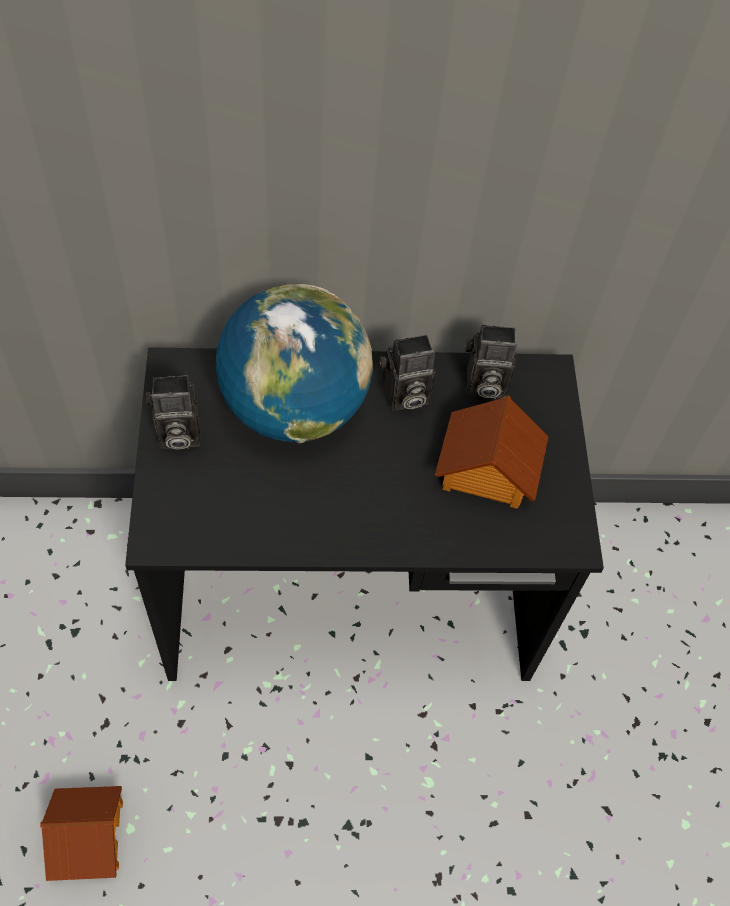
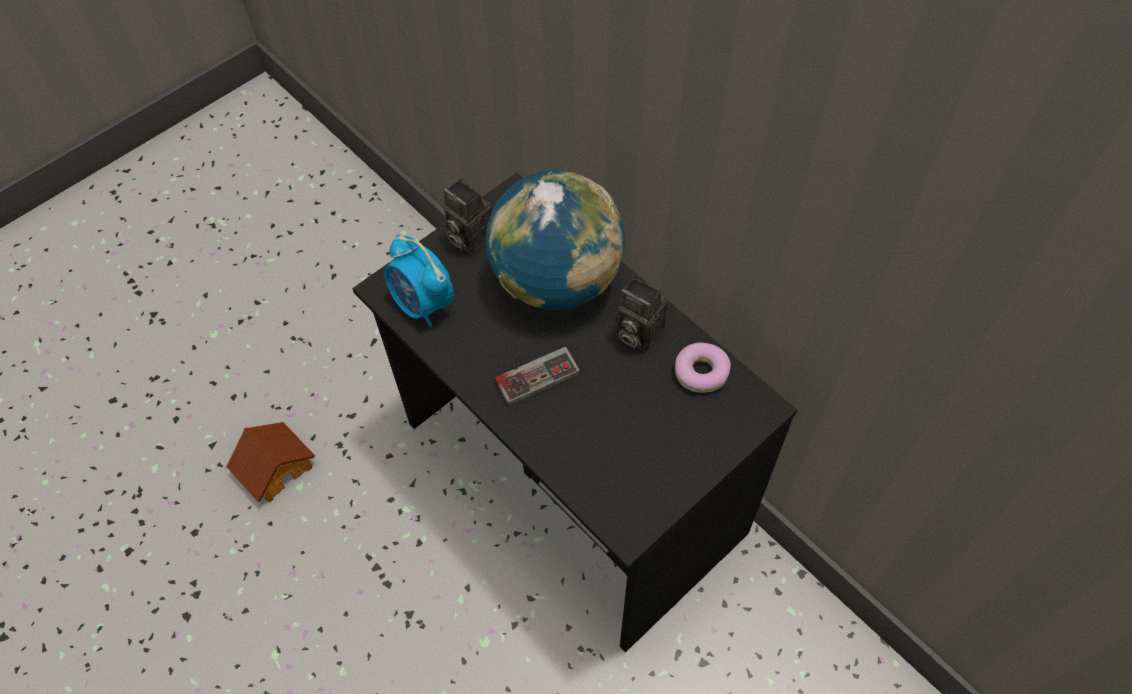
camera: 55 degrees right, 0 degrees up
toy house [435,396,549,509] -> none
camera [465,325,517,399] -> donut [675,343,731,393]
none -> alarm clock [385,234,453,327]
none -> game controller [495,347,580,406]

